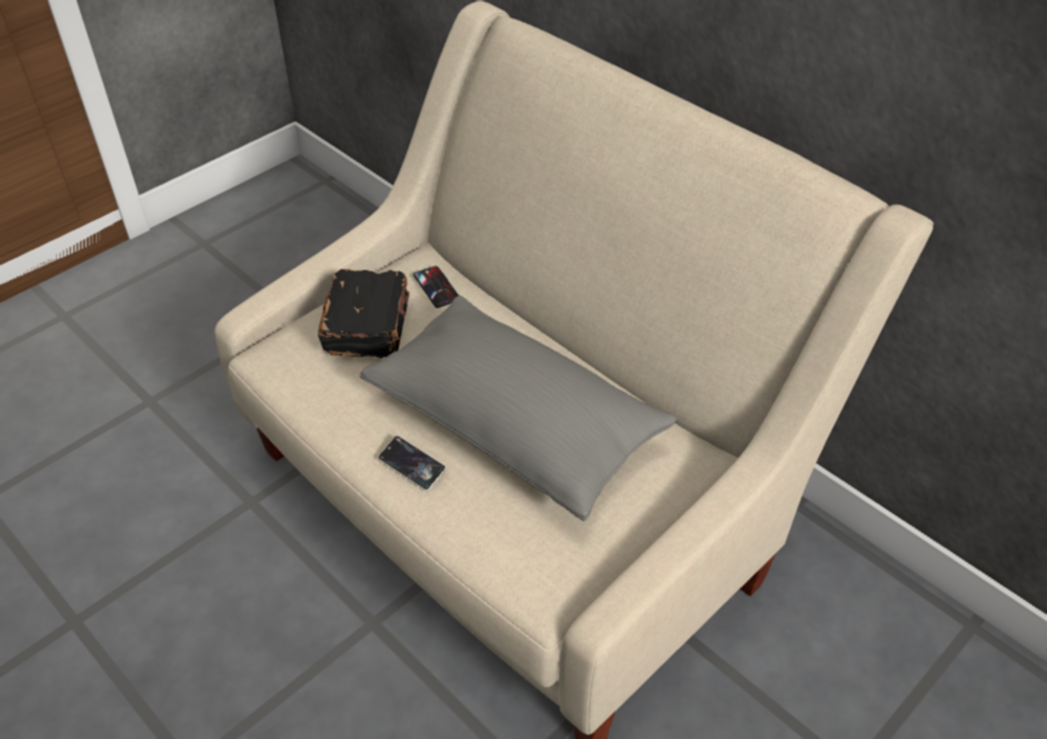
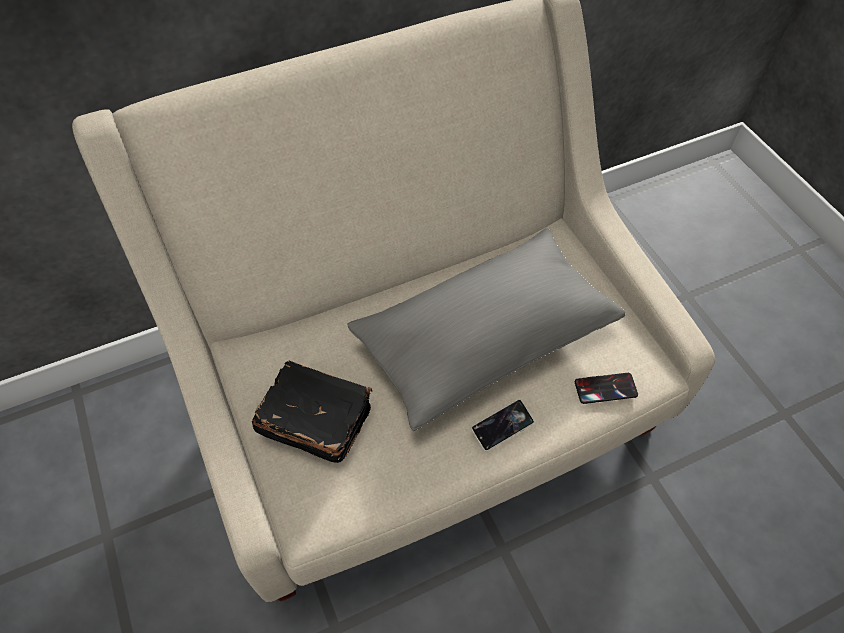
camera: 70 degrees left, 10 degrees up
phone [413,266,459,308] -> phone moved to [575,373,638,404]

